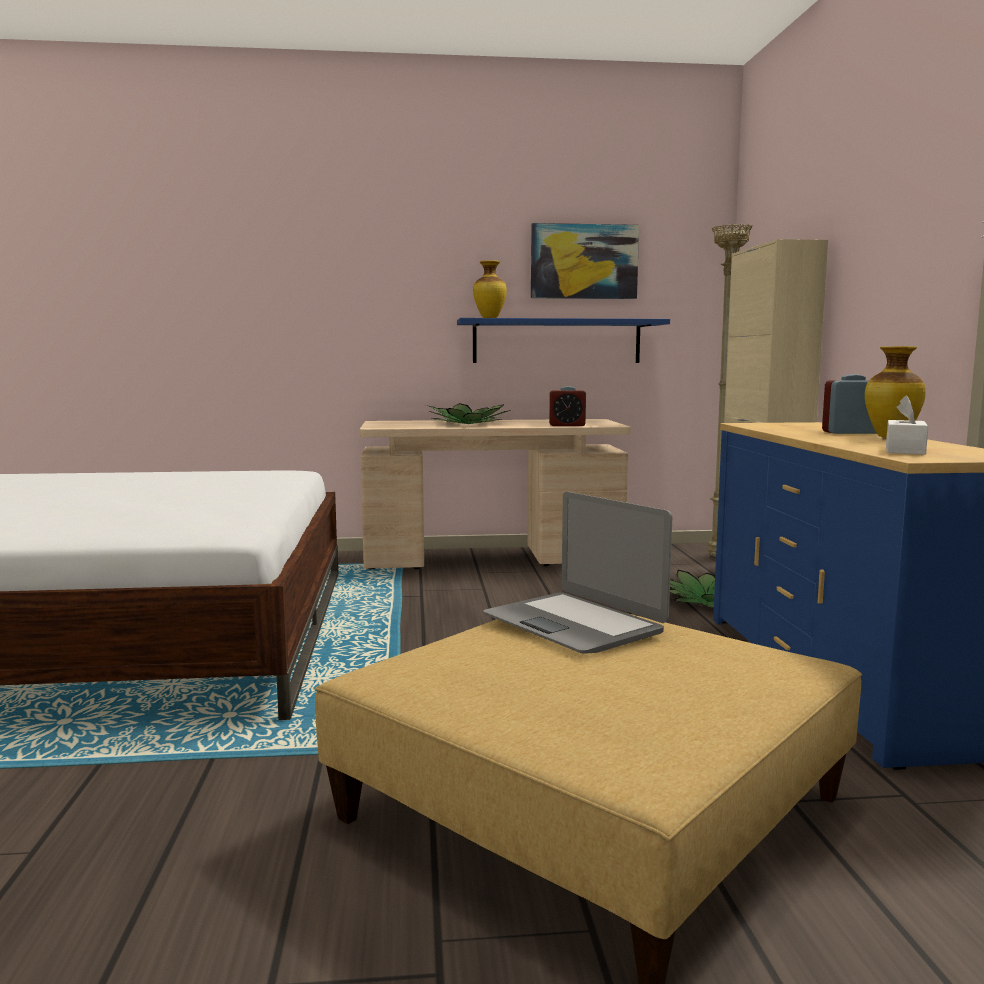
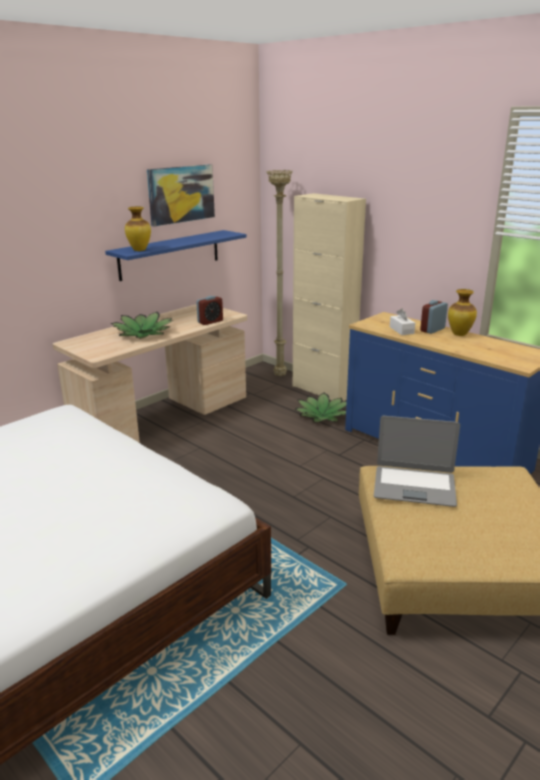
camera: 40 degrees left, 15 degrees up
white tissue box [886,395,928,455] -> white tissue box moved to [390,308,415,335]

